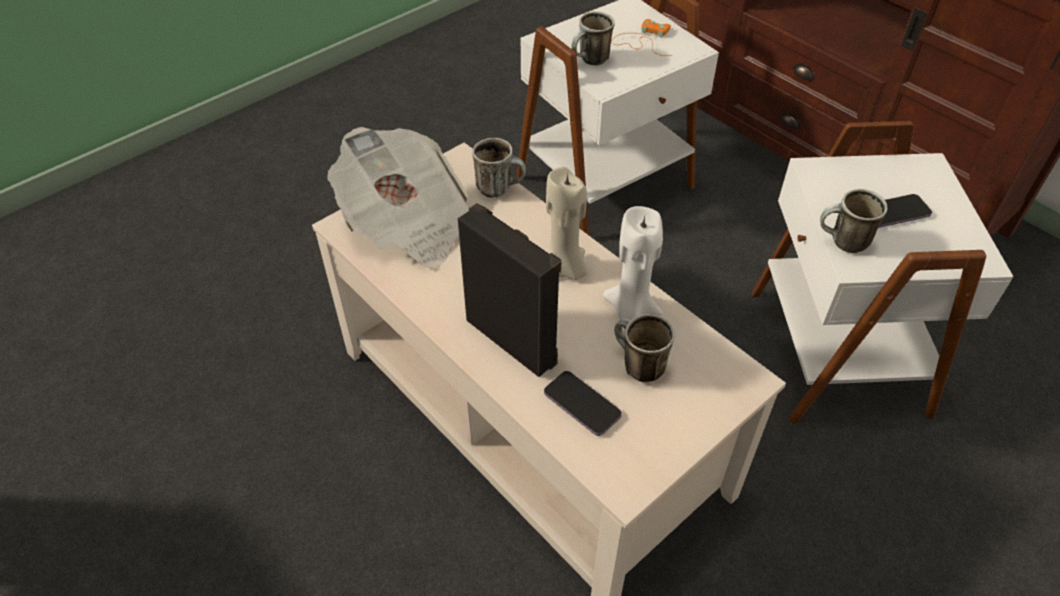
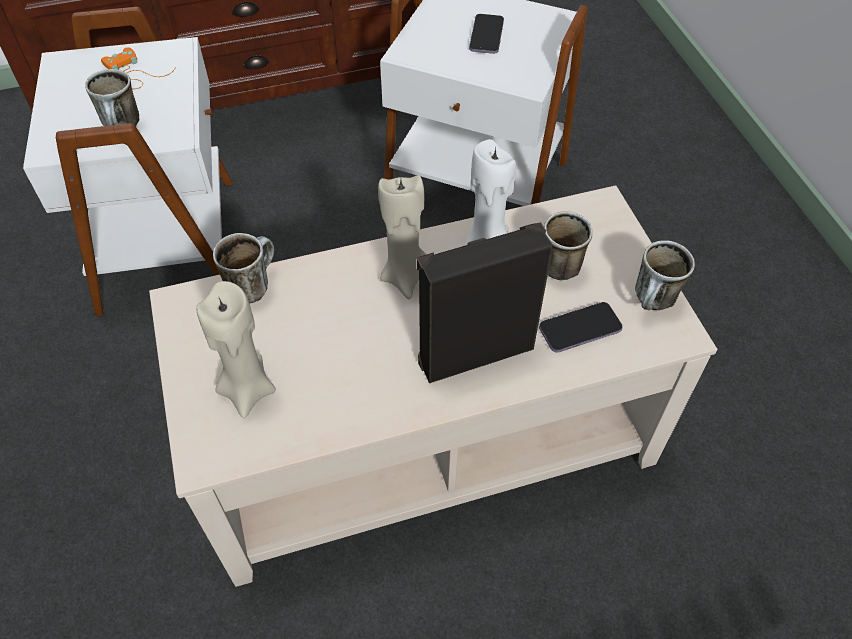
camera: 65 degrees left, 5 degrees up
newspaper [328,127,470,269] -> beige candle [196,281,276,418]
mug [820,189,887,253] -> mug moved to [635,240,695,310]

